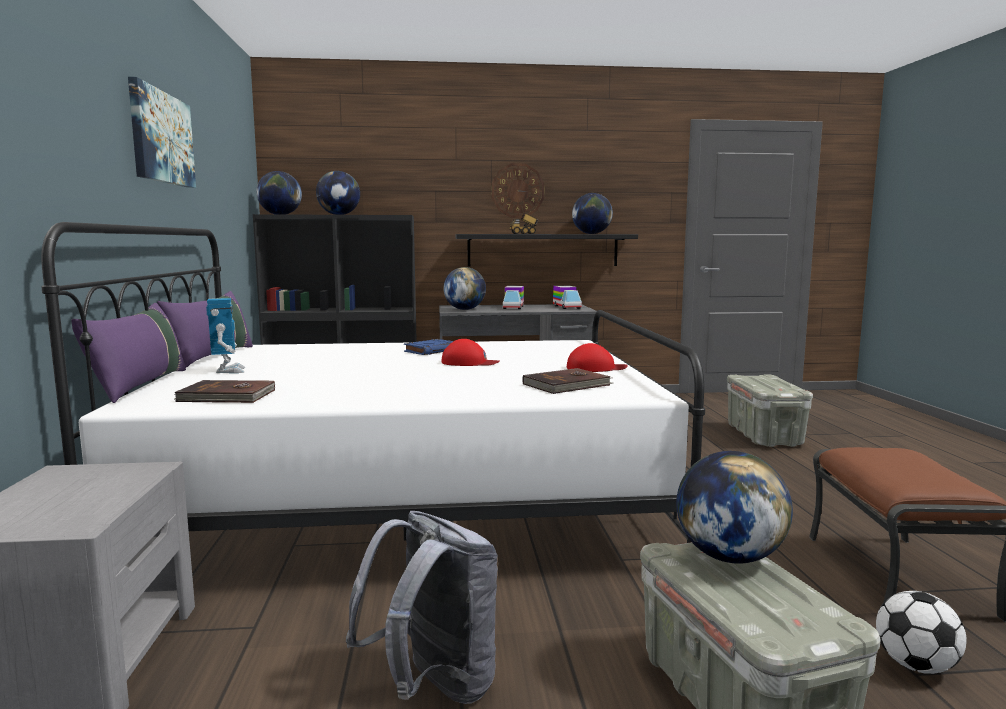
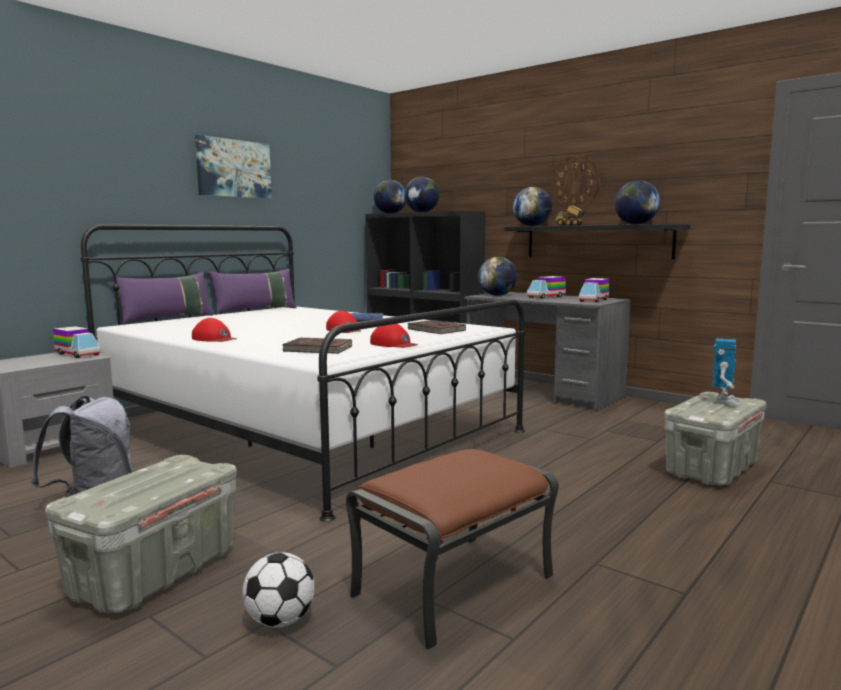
camera: 45 degrees right, 0 degrees up
brown book [174,380,275,403] -> brown book moved to [407,320,466,334]
toy robot [206,298,245,373] -> toy robot moved to [713,339,740,406]
globe [676,451,793,564] -> globe moved to [513,187,552,226]
none -> toy truck [53,326,101,358]
none -> red cap [192,318,237,342]

